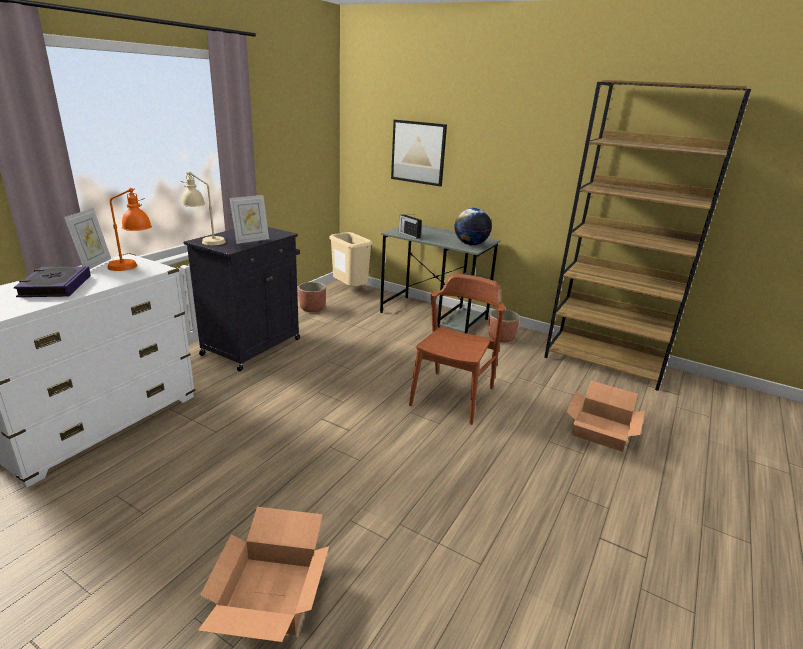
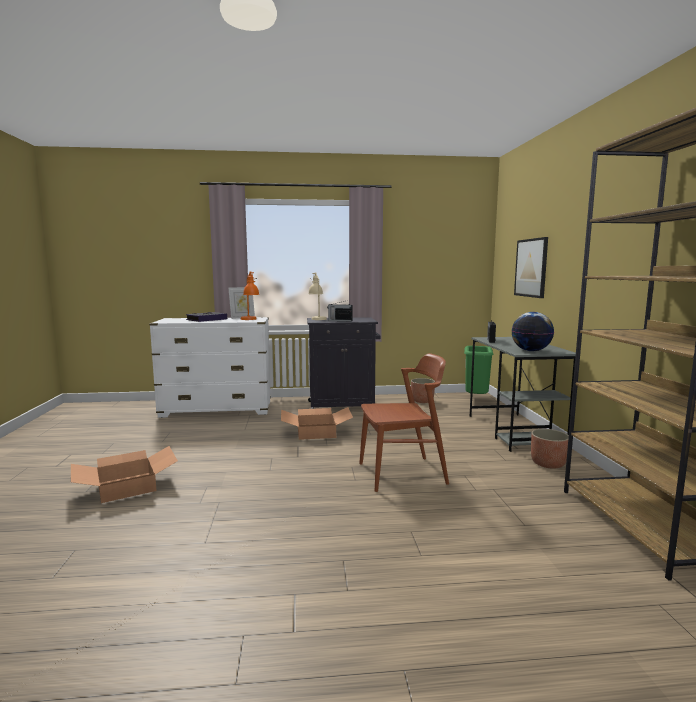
camera: 55 degrees right, 15 degrees down
picture frame [230,195,269,244] -> radio [327,300,353,321]
beige trash can [329,232,373,287] -> green trash can [464,346,494,394]
cardboard box [566,381,645,451] -> cardboard box moved to [281,407,353,440]

